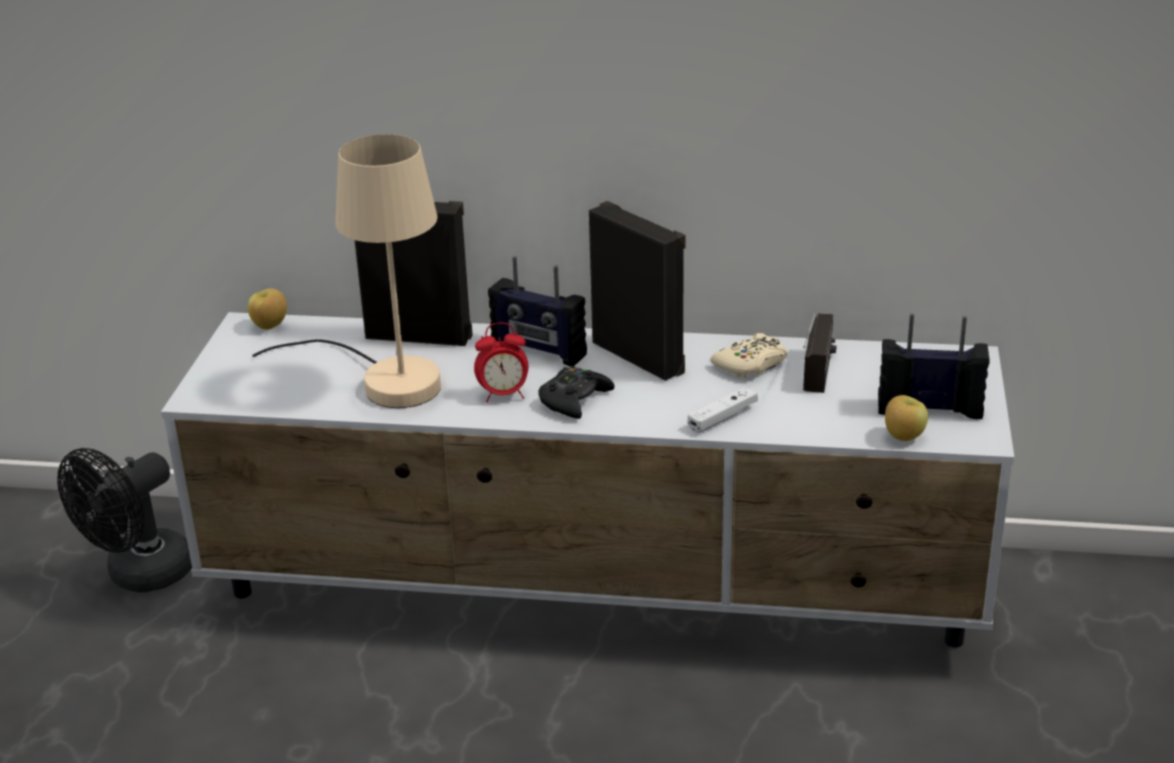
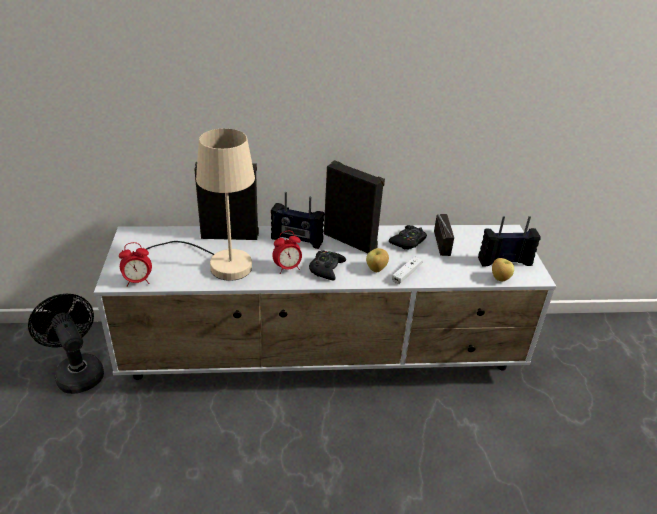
camera: 15 degrees left, 5 degrees up
black fan [58,448,192,592] -> black fan turned 120 degrees clockwise [28,294,104,394]
apple [248,288,287,330] -> apple moved to [366,248,389,272]
beige game controller [711,333,788,378] -> black game controller [389,225,427,250]
none -> alarm clock [119,242,152,287]

